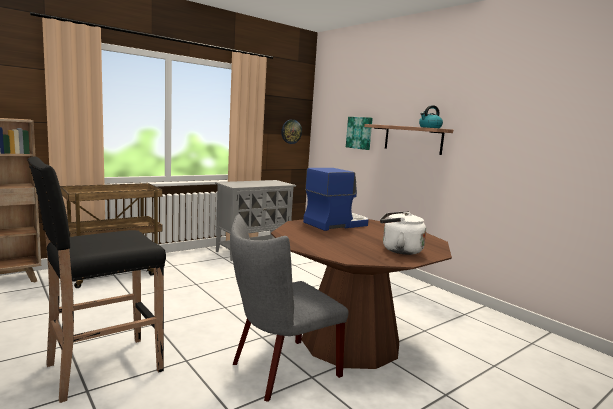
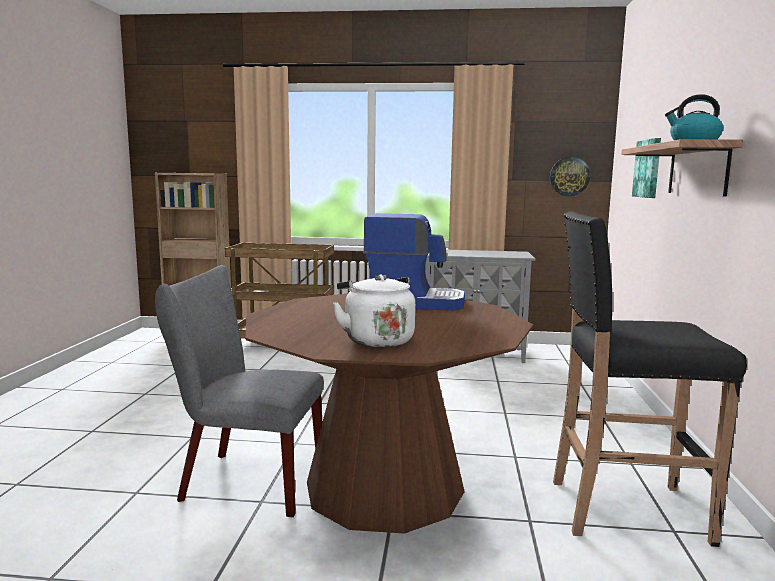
camera: 45 degrees right, 0 degrees up
black stool [27,157,166,403] -> black stool moved to [553,211,747,547]

